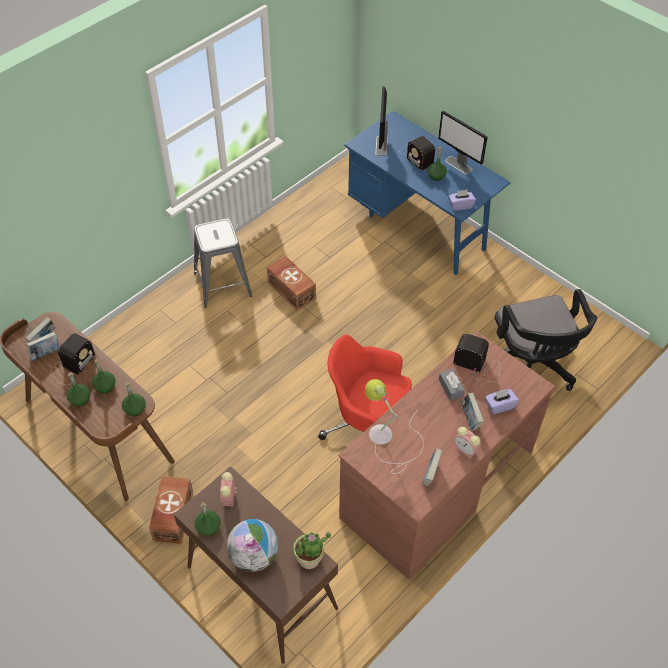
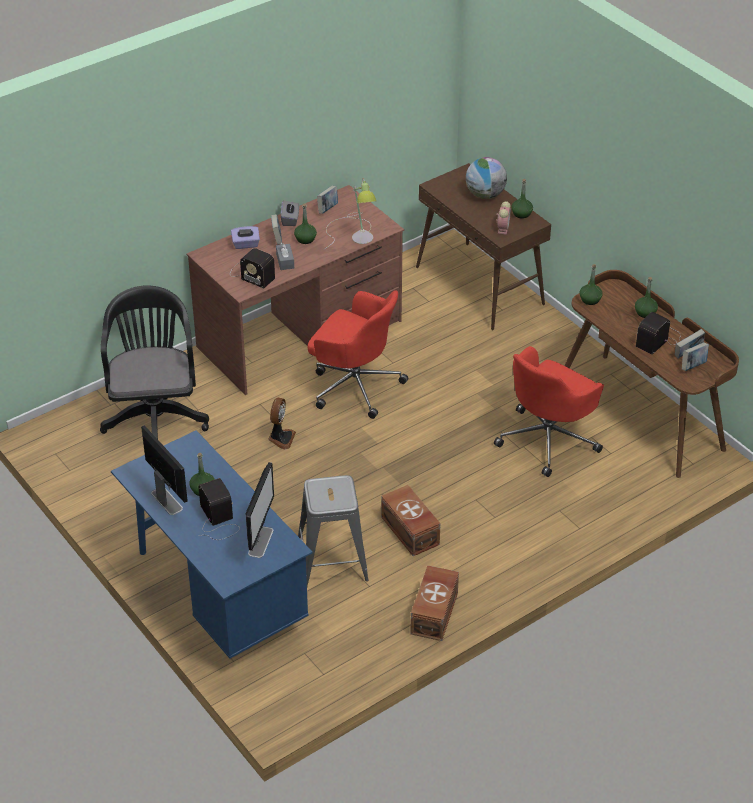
camera: 170 degrees left, 10 degrees down
green bottle [92,359,116,393] -> green bottle moved to [294,203,317,244]
brown storage box [149,476,193,544] -> brown storage box moved to [410,565,459,641]
grey stool [194,219,252,308] -> grey stool moved to [298,475,369,587]
potted plant [293,532,331,569] -> none
purple tissue box [449,190,476,211] -> none
alarm clock [454,427,481,459] -> grey tissue box [281,200,299,226]
none -> fan [268,398,296,449]
none -> red office chair [494,346,604,477]

